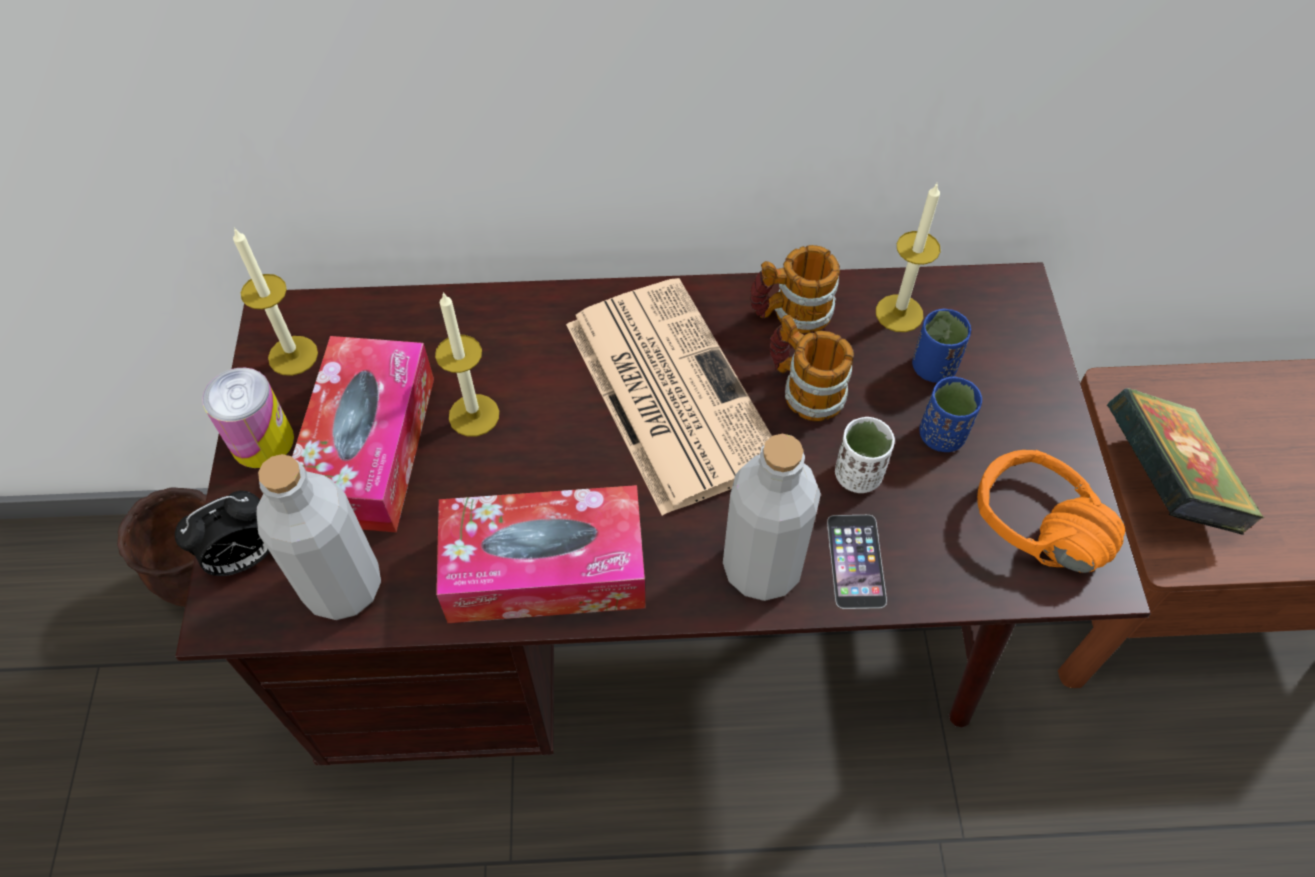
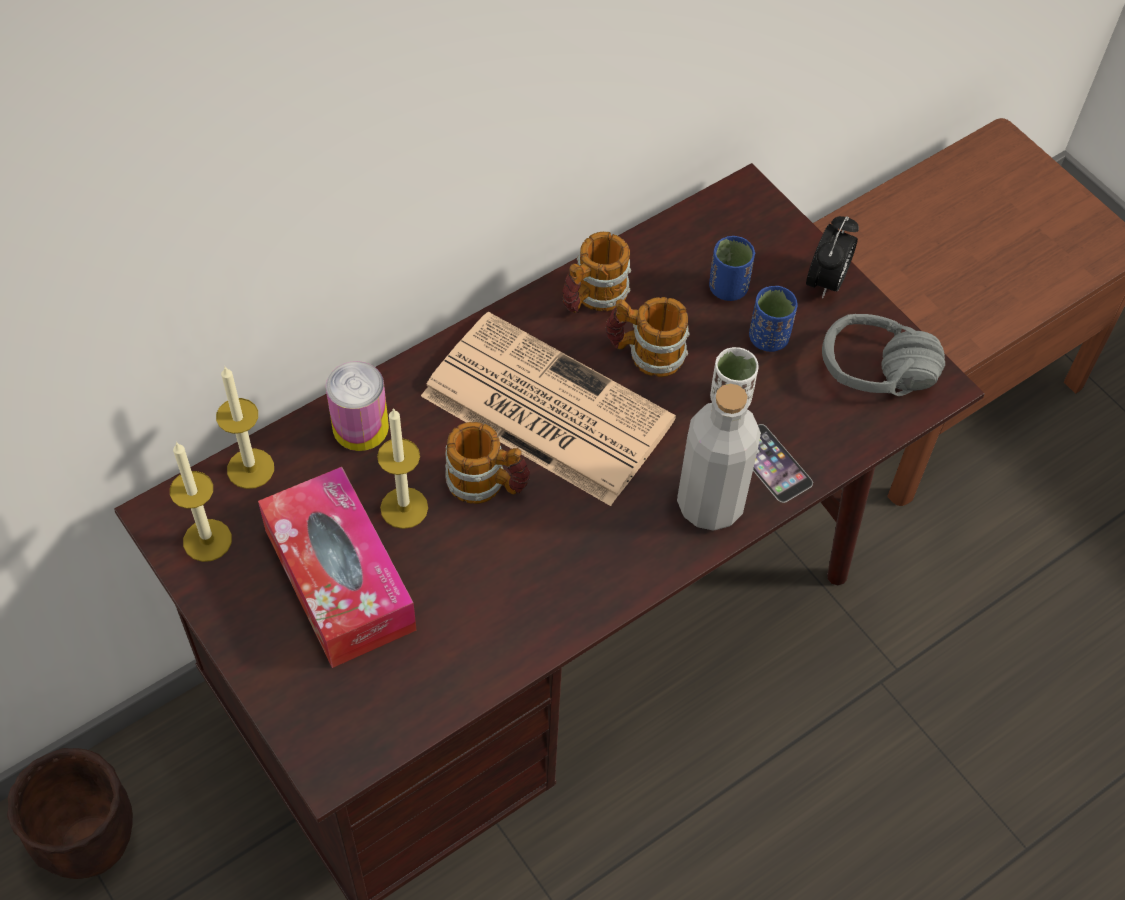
camera: 35 degrees left, 0 degrees up
alarm clock [175,491,269,576] -> alarm clock moved to [806,216,859,299]
can [202,368,294,468] -> can moved to [326,361,389,451]
grey bottle [256,454,381,620] -> none
tissue box [436,485,645,623] -> none
candle [876,184,941,332] -> candle moved to [216,366,274,489]
orange headphones [977,450,1125,573] -> grey headphones [822,314,945,396]
book [1107,388,1264,535] -> none
none -> mug [445,422,530,504]

